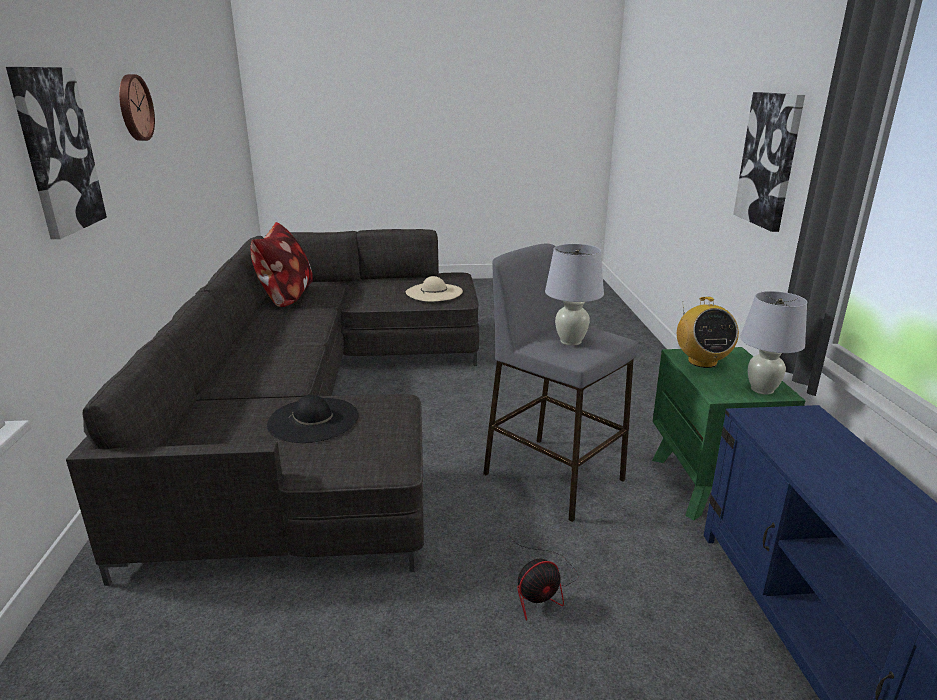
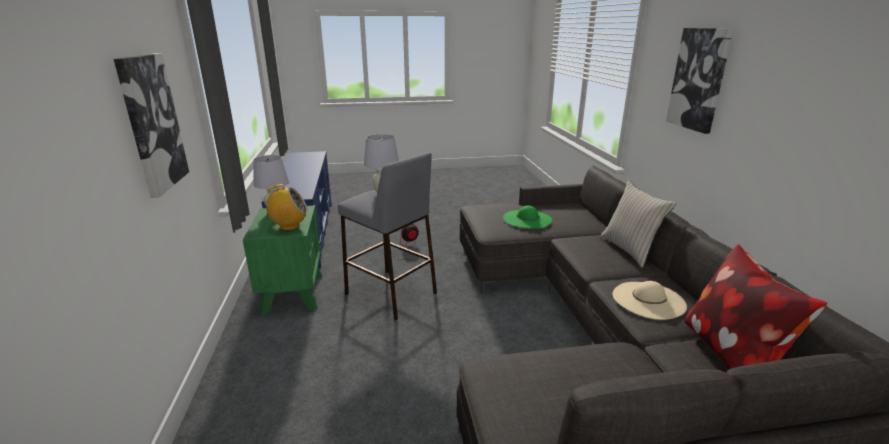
camera: 175 degrees right, 0 degrees up
wall clock [119,74,155,141] -> none
black hat [267,395,359,443] -> green hat [503,205,553,229]
beige hat [406,276,463,302] -> beige hat moved to [613,281,687,320]
radio [677,297,739,368] -> radio turned 90 degrees clockwise [261,184,308,231]
none -> beige pillow [600,181,677,268]

